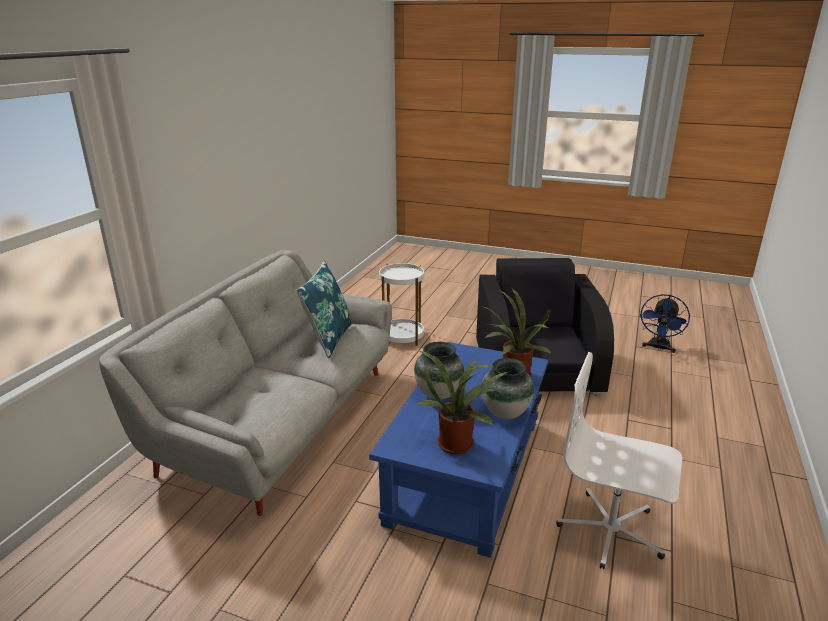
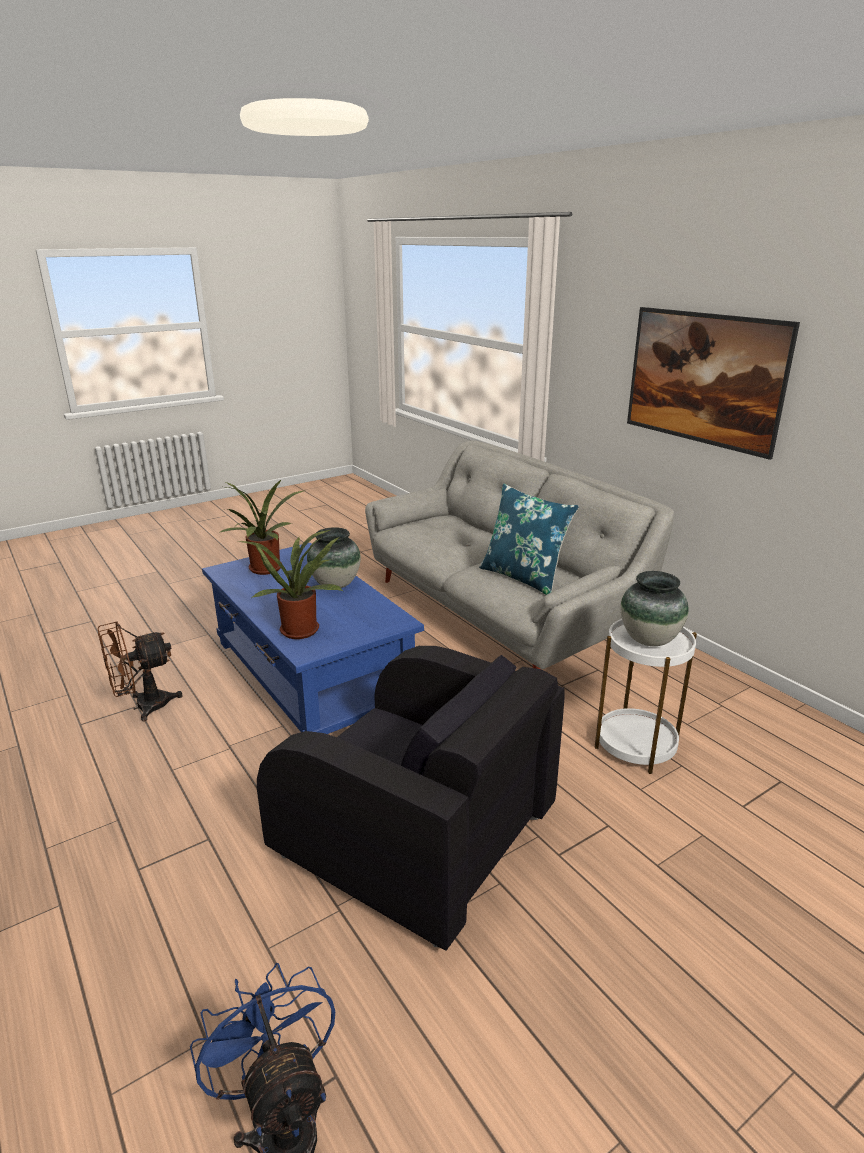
camera: 125 degrees right, 0 degrees up
vase [482,358,534,419] -> vase moved to [620,571,689,646]
white office chair [556,352,682,569] -> brown fan [98,621,182,721]
none -> picture [627,307,800,460]

